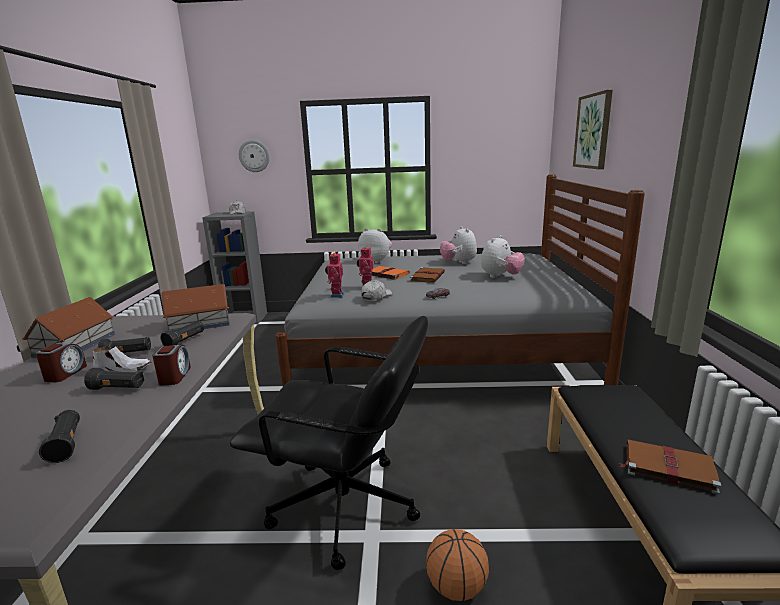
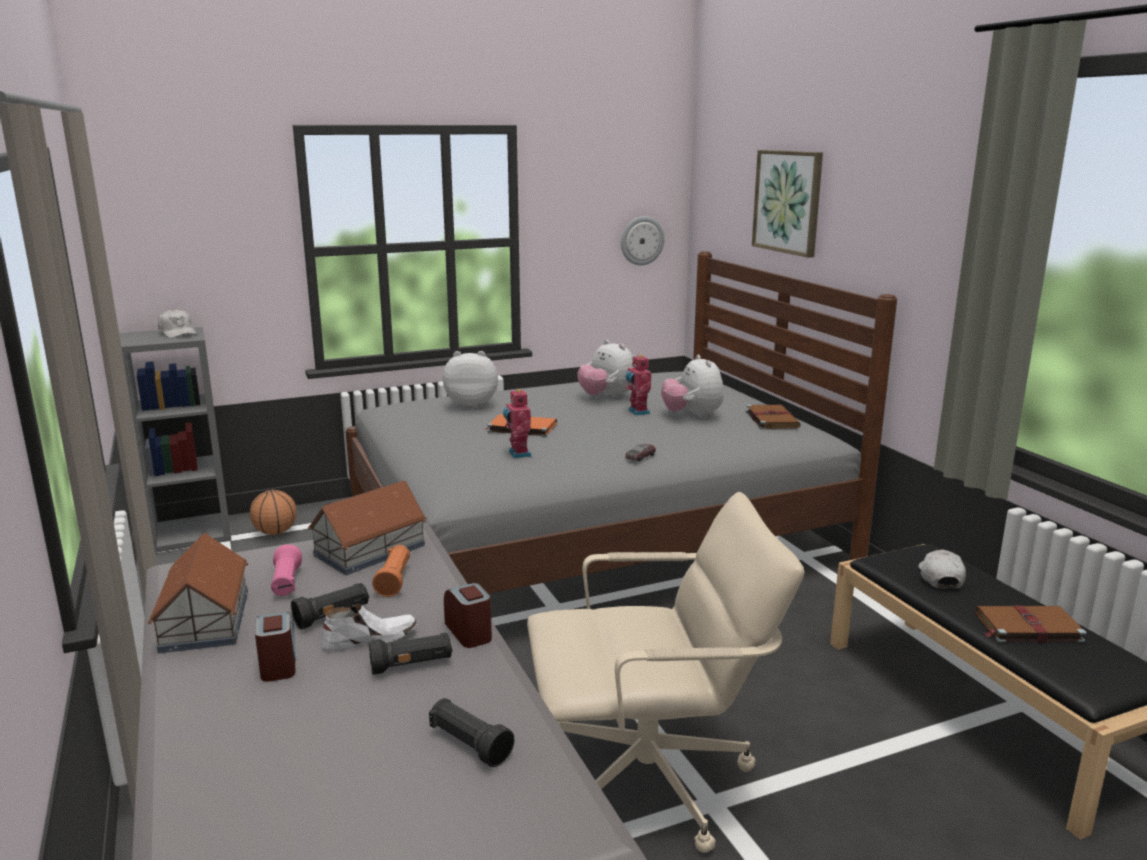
camera: 25 degrees left, 0 degrees up
black flashlight [160,320,204,346] -> orange flashlight [372,545,410,597]
black office chair [230,316,428,570] -> beige office chair [527,492,804,853]
wall clock [239,140,270,172] -> wall clock moved to [621,216,664,266]
toy robot [325,252,344,298] -> toy robot moved to [626,354,651,416]
white cap [361,280,392,300] -> white cap moved to [918,550,966,589]
brown book [410,267,445,283] -> brown book moved to [745,404,801,430]
basketball [426,529,489,601] -> basketball moved to [250,490,297,535]
plush toy [481,235,525,278] -> plush toy turned 150 degrees clockwise [661,354,724,419]
none -> pink flashlight [271,544,302,596]

